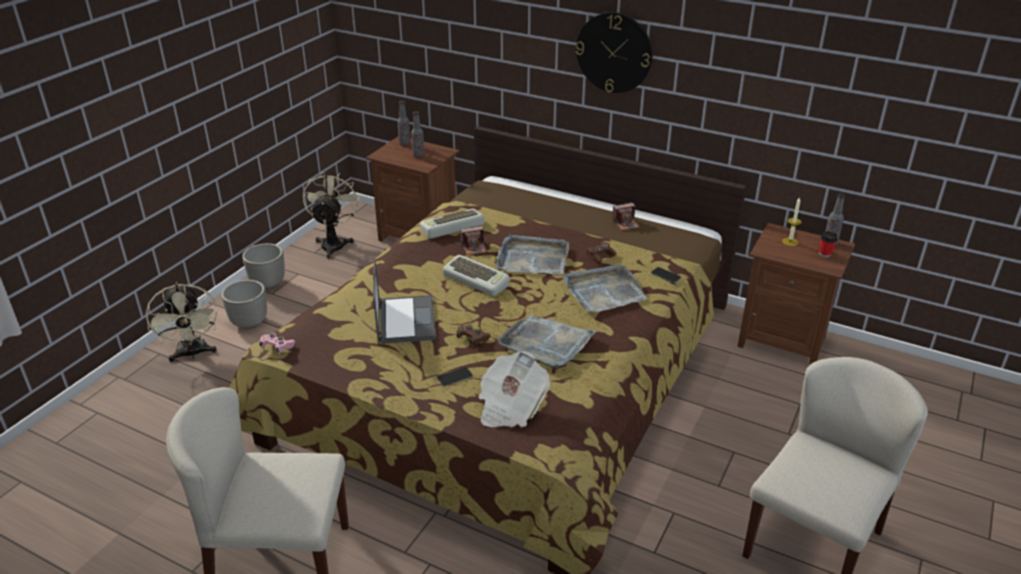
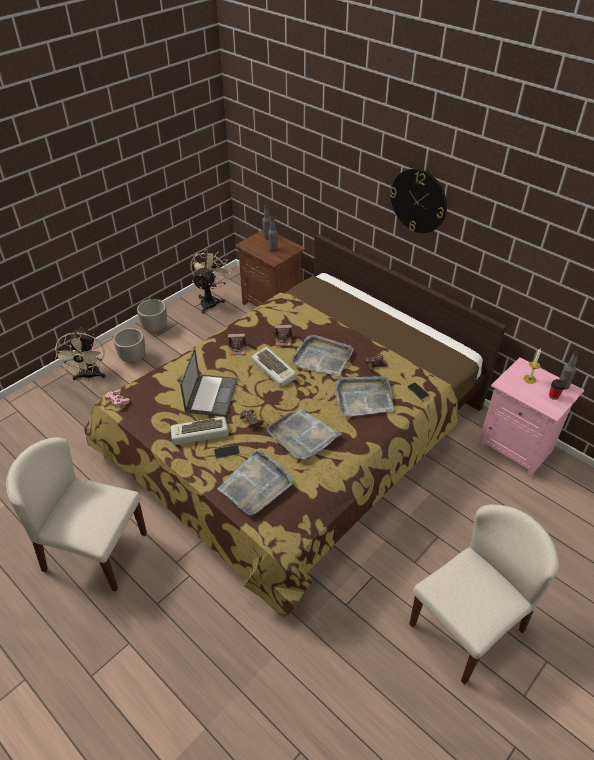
camera: 15 degrees right, 10 degrees up
keyboard [420,209,484,239] -> keyboard moved to [170,417,228,445]
newspaper [478,351,550,427] -> grey tray [217,449,293,516]
camera [612,202,640,230] -> camera moved to [227,332,246,355]
brown nightstand [737,223,855,365] -> pink nightstand [477,357,584,478]

